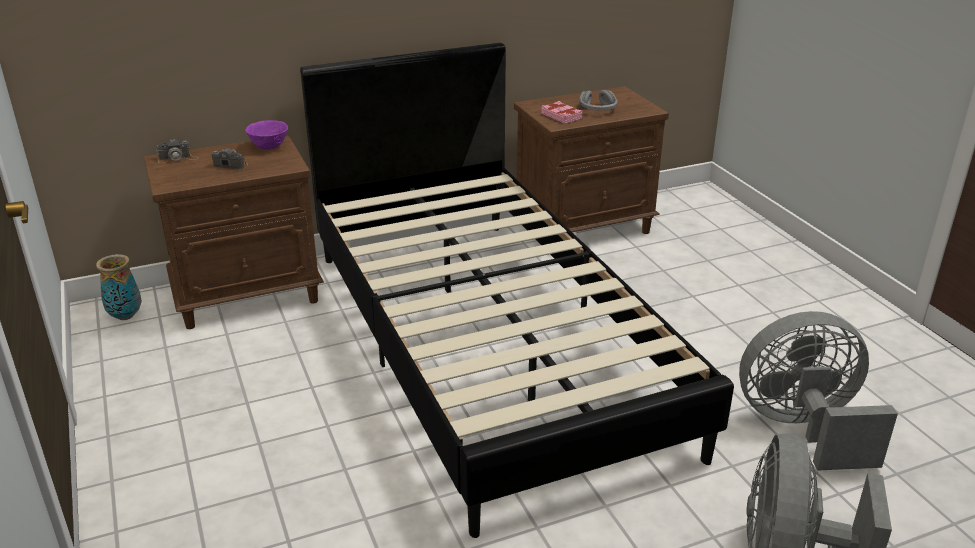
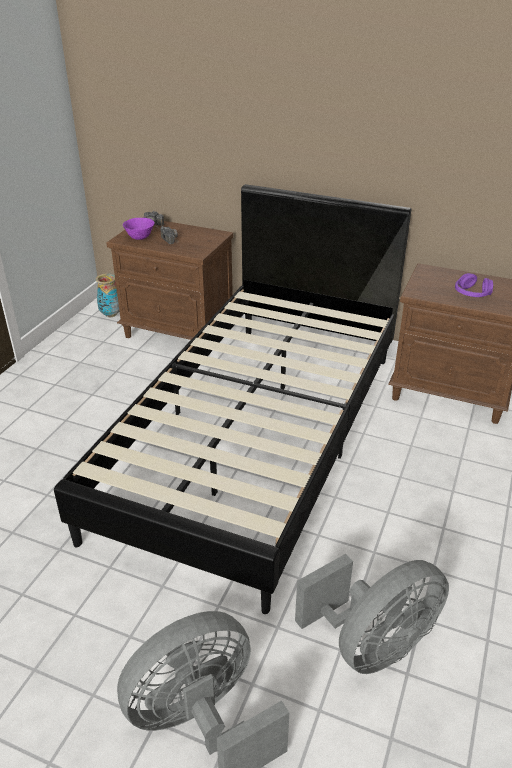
camera: 45 degrees right, 5 degrees up
purple bowl [246,120,288,150] -> purple bowl moved to [123,218,155,240]
pink book [541,101,582,124] -> none
grey headphones [579,90,618,110] -> purple headphones [455,273,493,297]
grey fan [739,311,898,471] -> grey fan turned 105 degrees clockwise [295,554,449,674]

